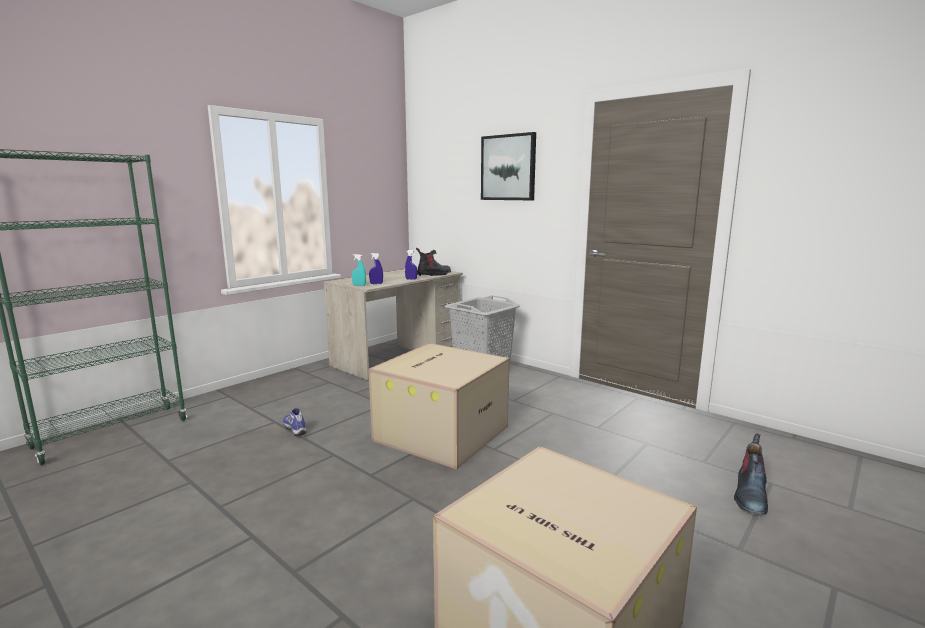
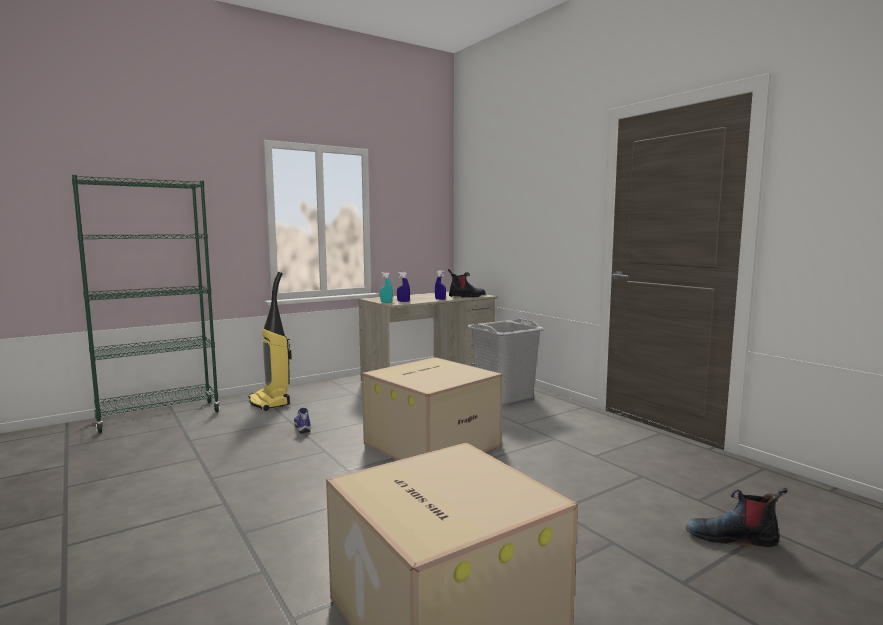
camera: 15 degrees right, 5 degrees down
picture [481,132,536,200] -> none
boot [734,433,768,515] -> boot turned 60 degrees clockwise [686,488,787,547]
none -> vacuum cleaner [249,272,292,411]

